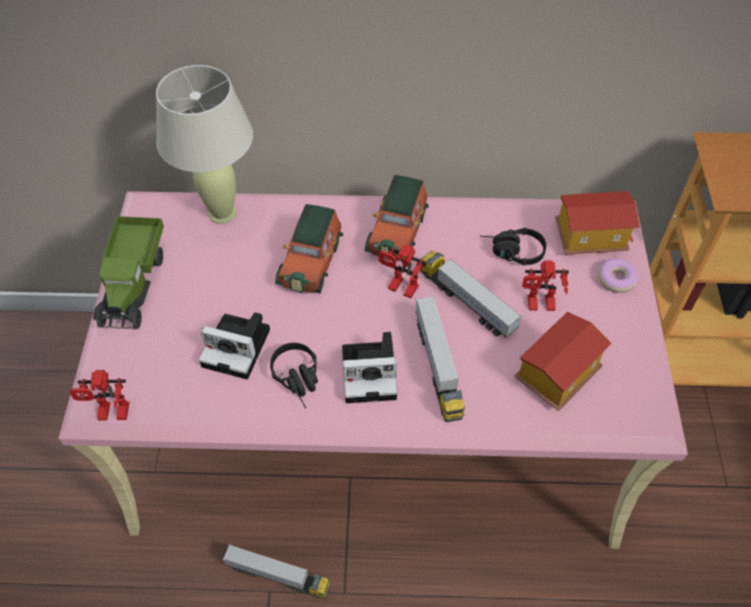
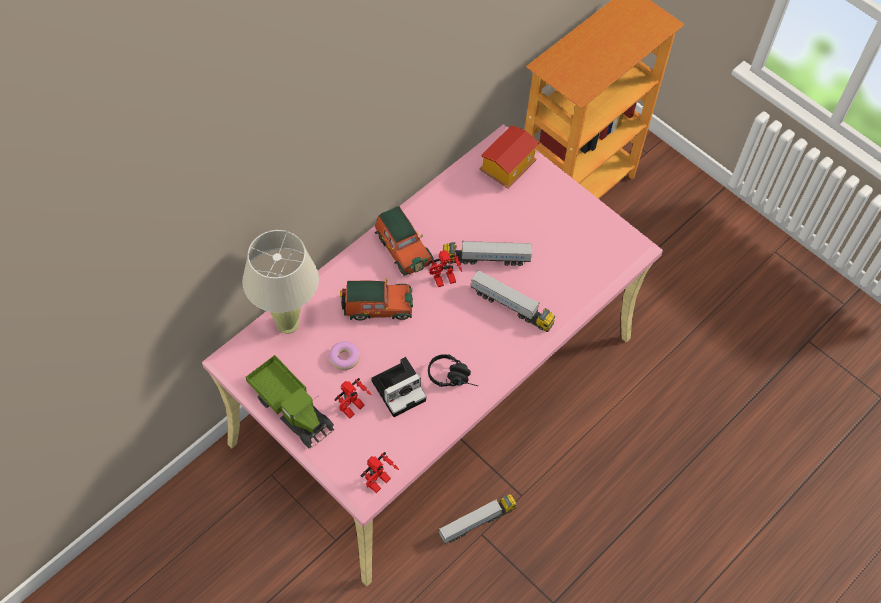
camera: 50 degrees left, 5 degrees up
toy car [275,204,343,294] -> toy car turned 60 degrees counterclockwise [340,278,413,320]
camera [342,332,398,403] -> none
black headphones [480,228,546,266] -> none
toy house [514,312,612,411] -> none
toy robot [522,260,569,311] -> toy robot moved to [334,378,372,418]
donut [598,258,638,293] -> donut moved to [329,341,360,370]

